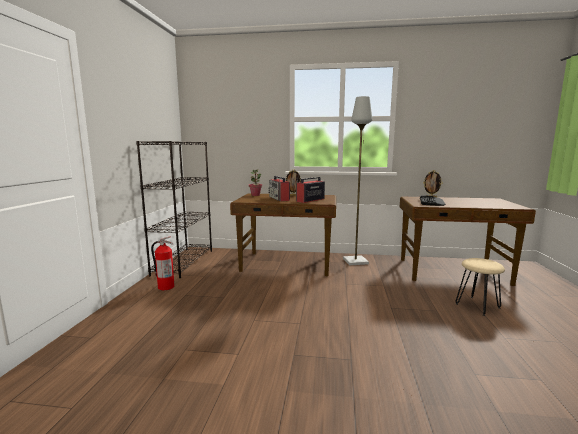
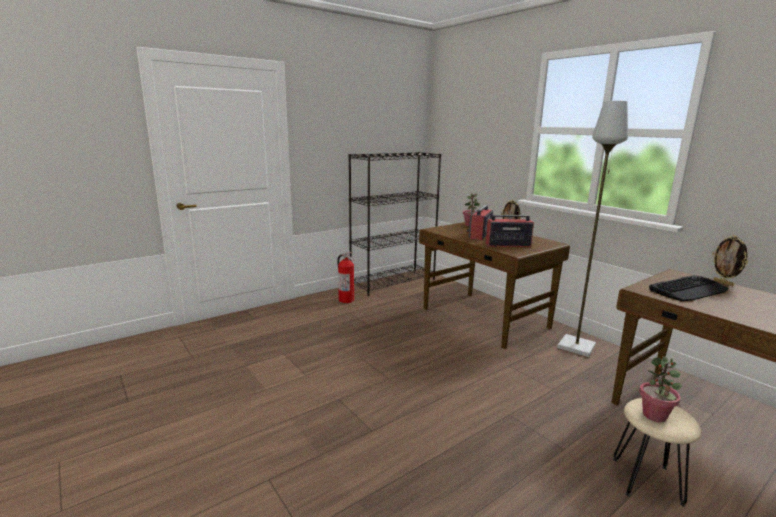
camera: 45 degrees right, 5 degrees up
none -> potted plant [639,356,682,423]

